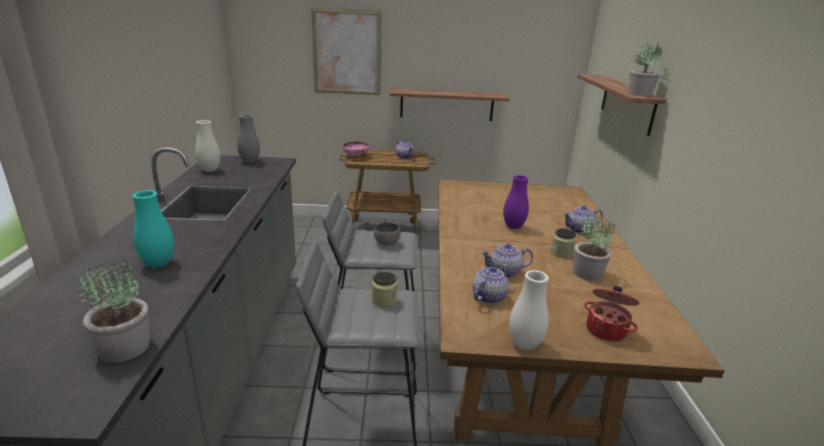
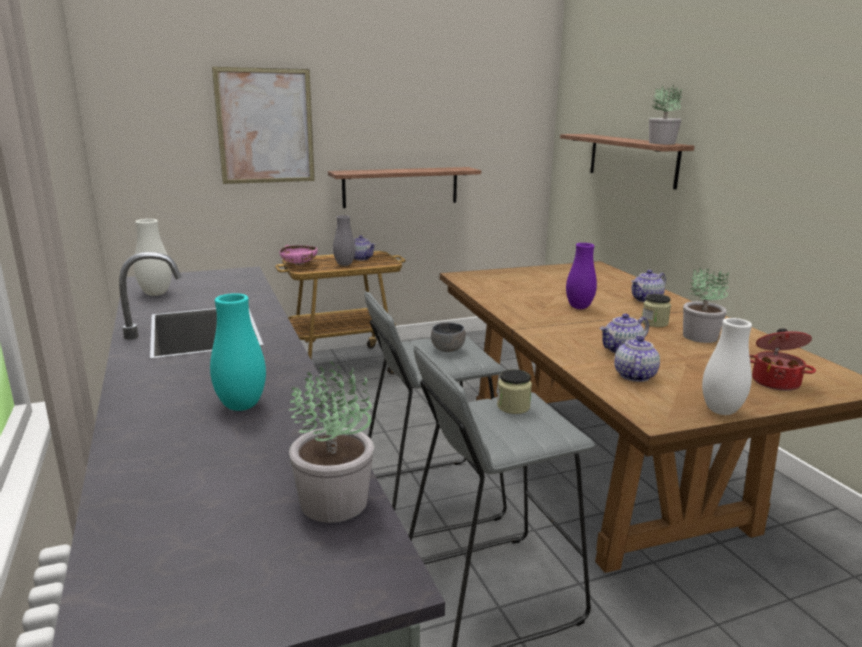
camera: 20 degrees left, 5 degrees down
grey vase [237,114,260,163] -> grey vase moved to [333,215,356,266]

